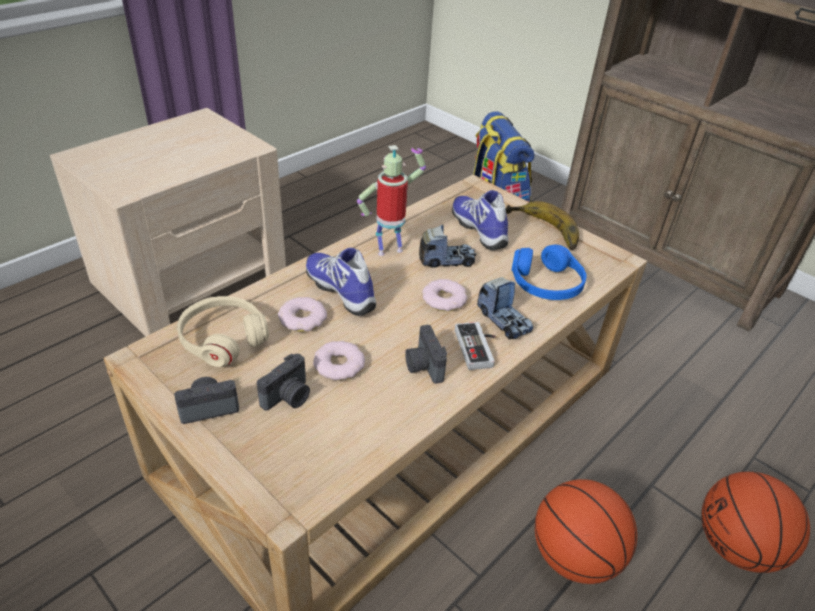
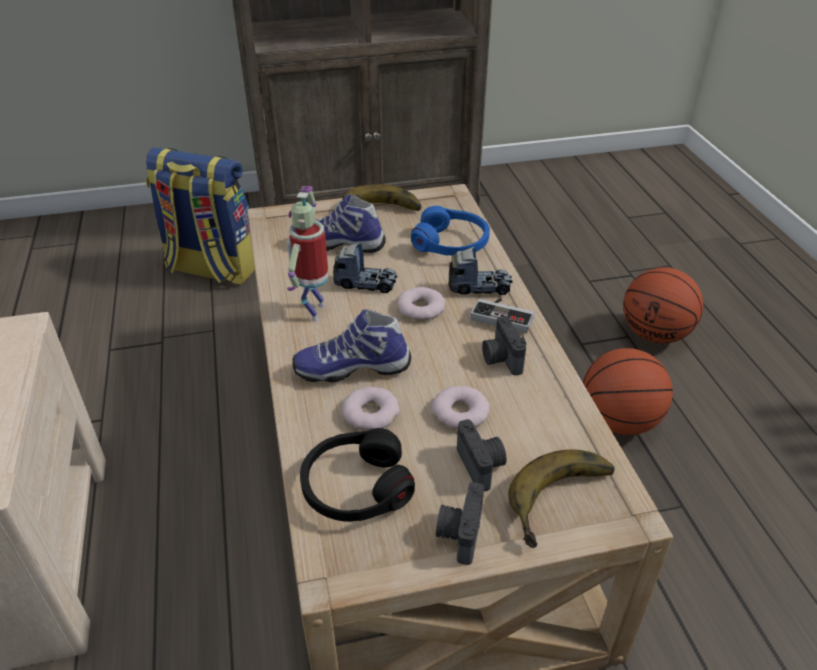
camera: 55 degrees left, 0 degrees up
beige headphones [177,296,269,367] -> black headphones [300,428,415,522]
camera [405,325,447,384] -> camera turned 60 degrees clockwise [482,316,526,375]
toy truck [419,225,476,268] -> toy truck turned 75 degrees clockwise [333,243,397,293]
none -> banana [509,450,615,548]

